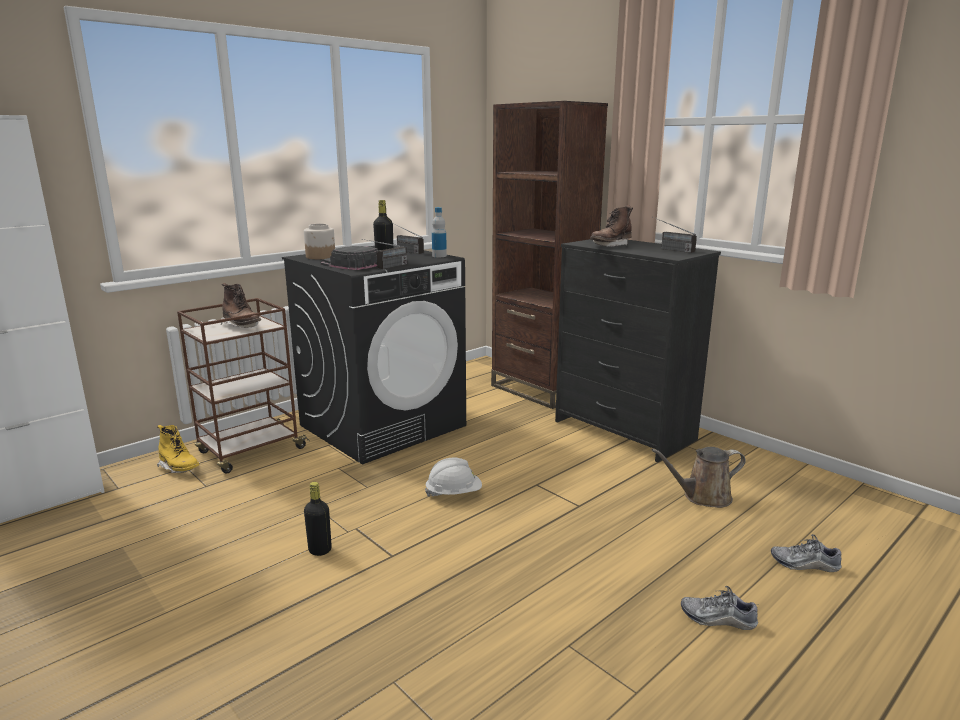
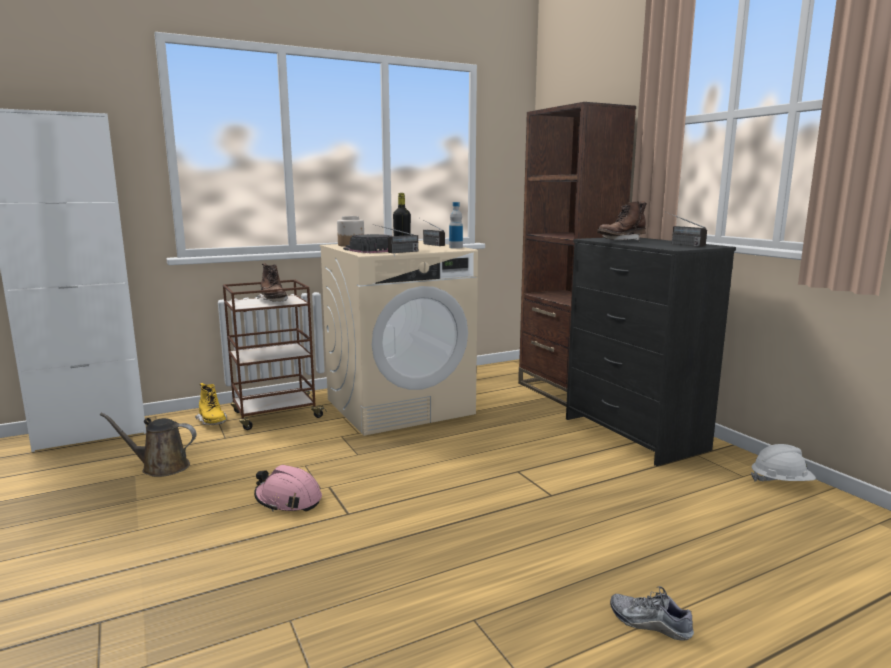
camera: 15 degrees right, 5 degrees down
black washing machine [282,244,466,464] -> beige washing machine [319,240,478,436]
black bottle [304,482,332,556] -> pink hard hat [254,465,322,512]
white hard hat [425,458,482,497] -> white hard hat moved to [751,444,816,482]
brown watering can [652,447,746,508] -> brown watering can moved to [100,413,197,477]
shoe [771,534,841,572] -> none

